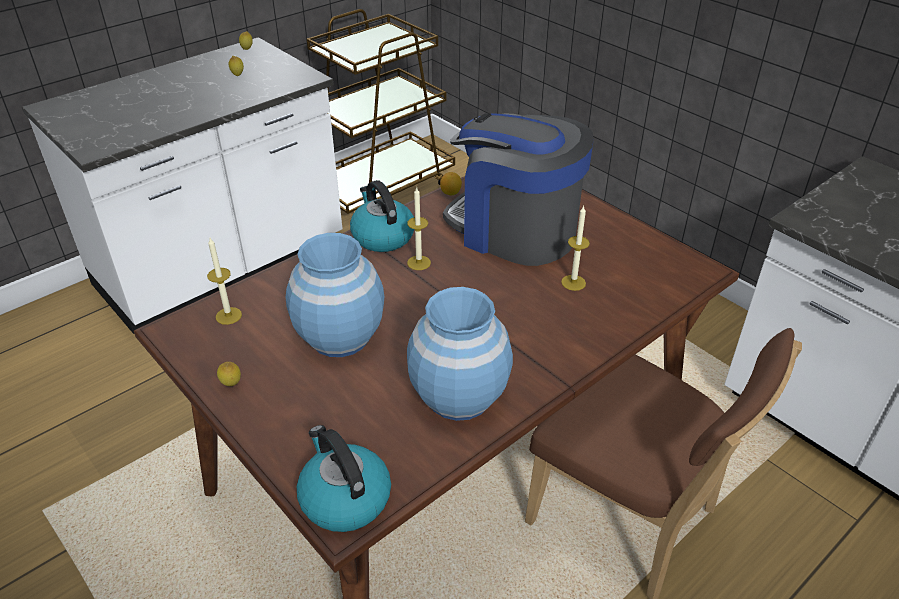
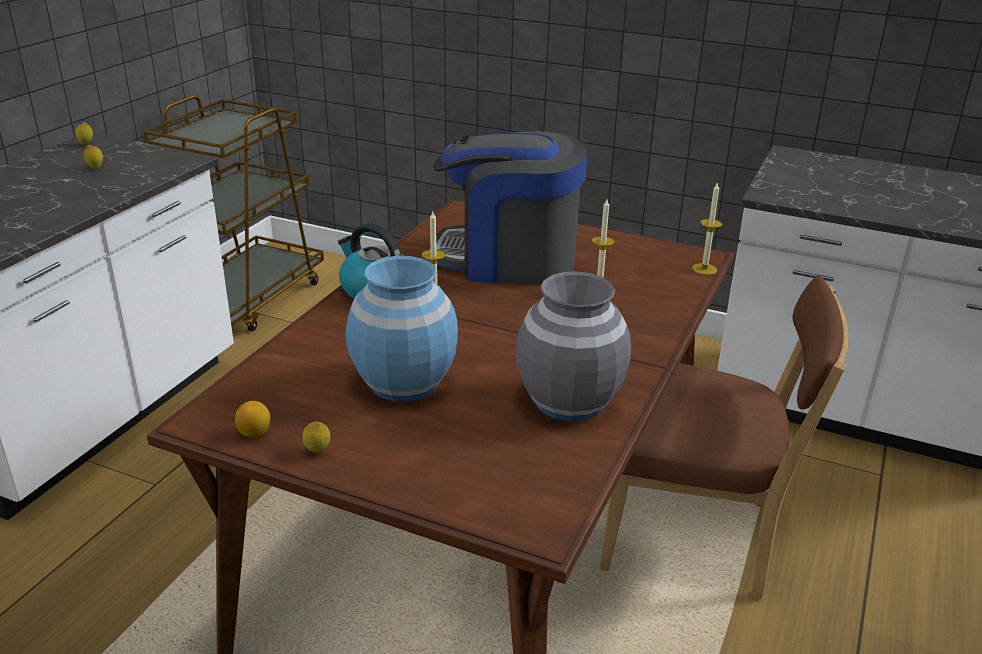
camera: 25 degrees left, 10 degrees down
candle [207,238,242,325] -> candle moved to [692,182,722,275]
kettle [297,425,391,532] -> none
blue vase [407,287,513,421] -> grey vase [516,271,631,421]
lemon [440,172,462,195] -> lemon moved to [235,401,270,437]

